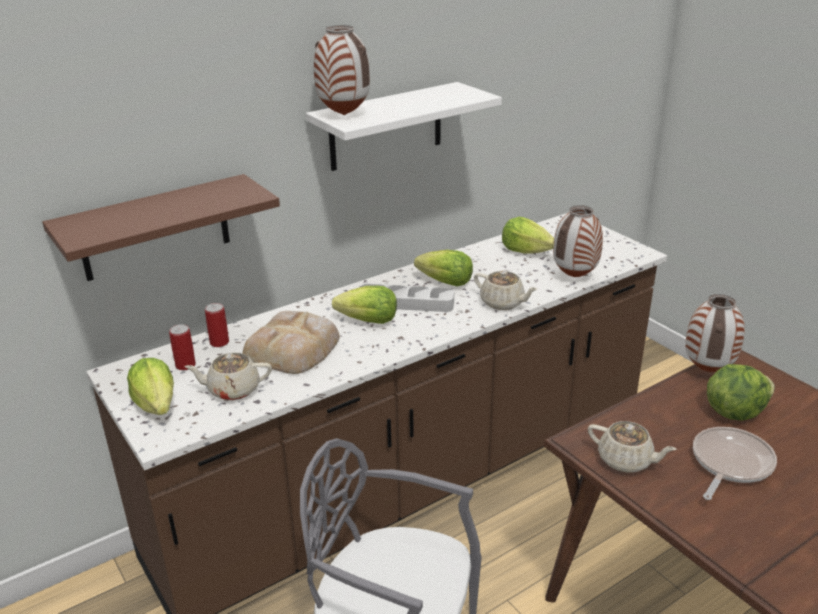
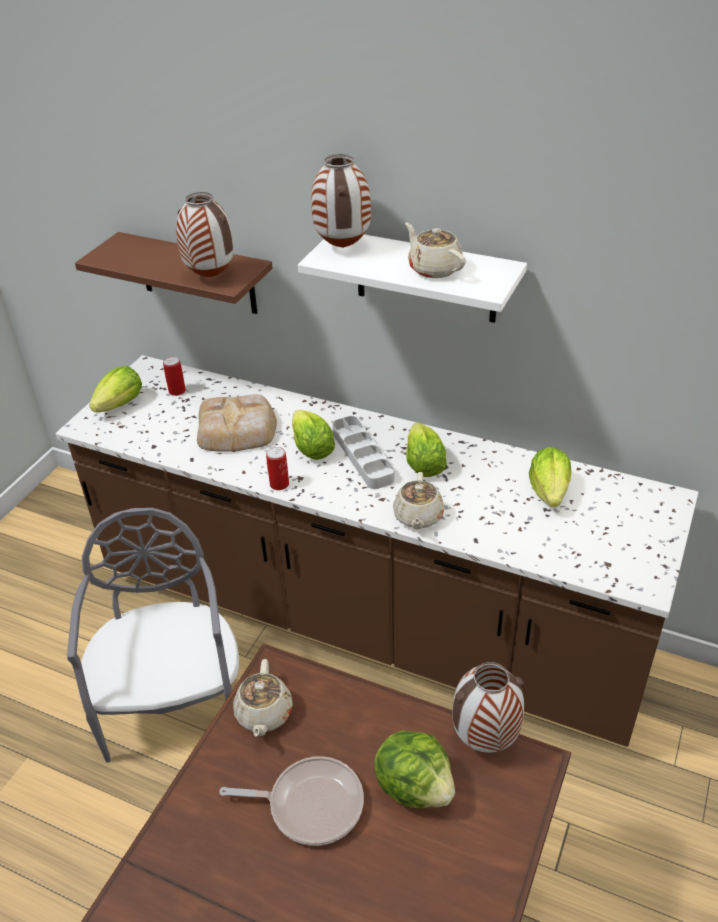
camera: 60 degrees right, 10 degrees up
beige teapot [184,353,272,400] -> beige teapot moved to [405,222,466,278]
can [205,303,229,347] -> can moved to [266,447,289,490]
vase [553,205,603,277] -> vase moved to [176,192,234,277]

